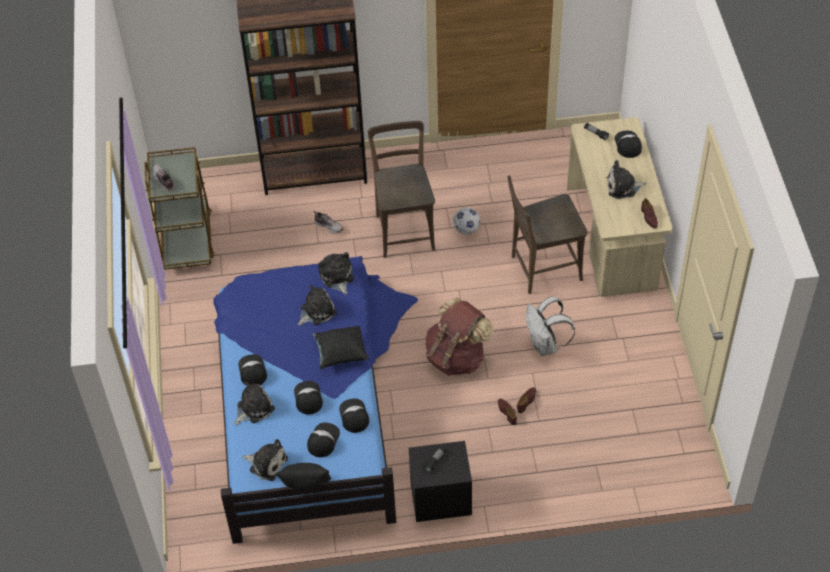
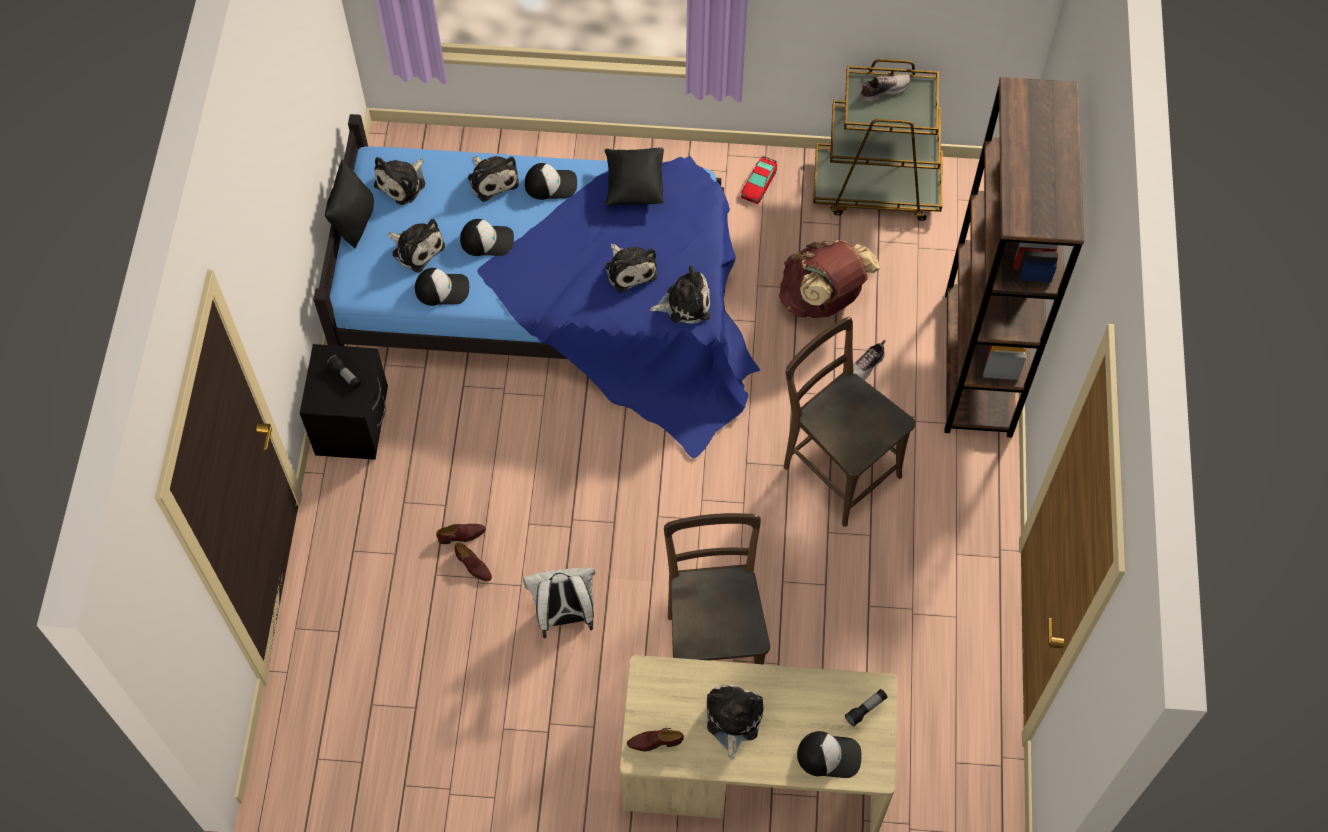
camera: 100 degrees right, 10 degrees up
cap [307,422,340,457] -> plush toy [387,219,445,273]
black pillow [313,326,369,369] -> black pillow moved to [604,147,664,206]
brown chair [368,121,435,258] -> brown chair turned 135 degrees counterclockwise [784,317,915,527]
brown backpack [426,298,493,376] -> brown backpack moved to [779,240,880,318]
football [453,208,480,235] -> none
none -> toy car [741,156,777,204]

